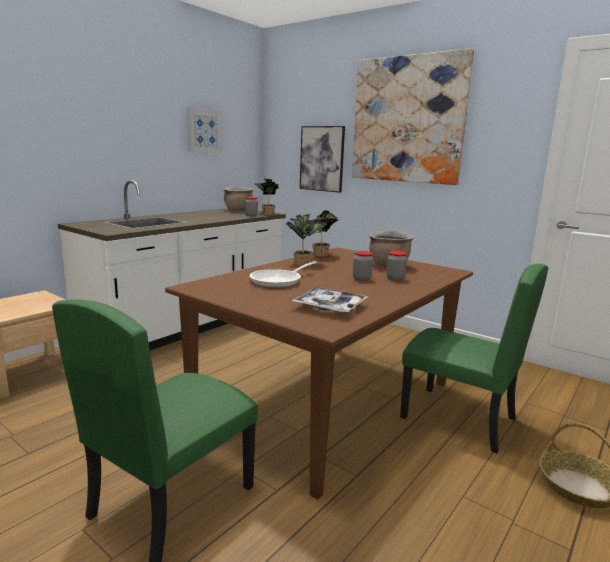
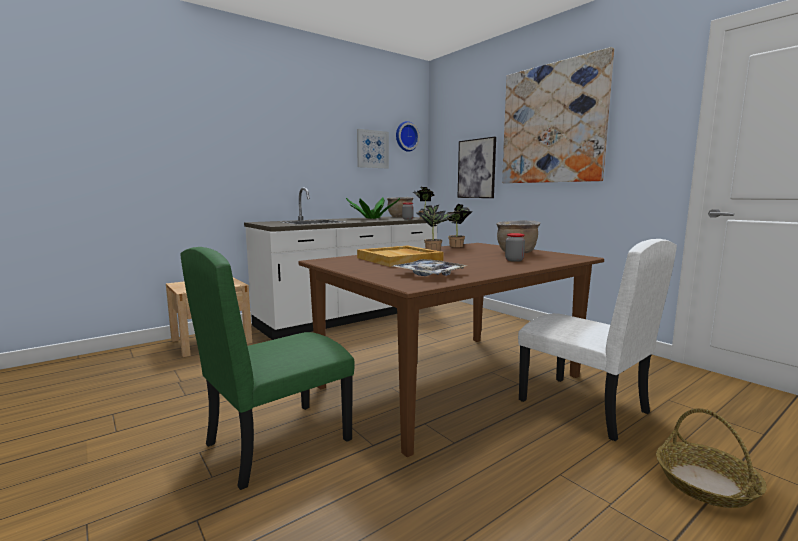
camera: 15 degrees right, 5 degrees down
frying pan [250,261,317,288] -> beige tray [357,246,443,267]
jar [353,251,373,281] -> none
green chair [400,264,548,453] -> white chair [518,239,677,441]
none -> potted plant [346,198,400,219]
none -> wall clock [396,121,420,152]

